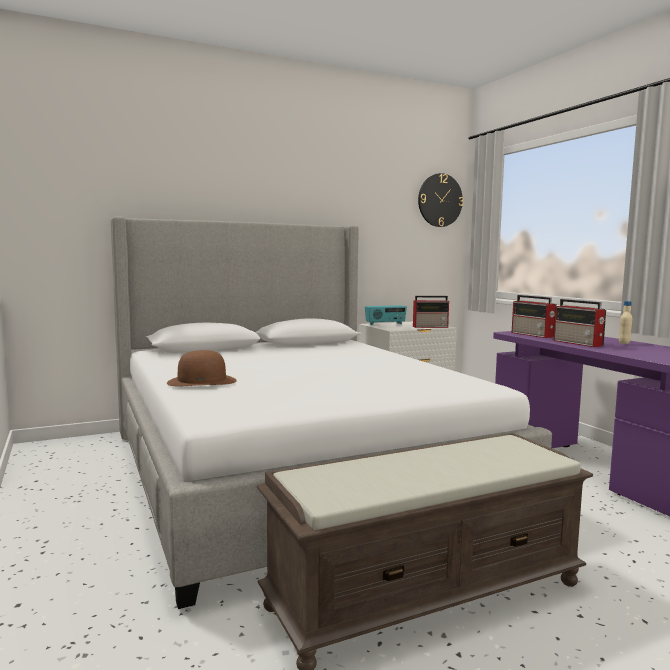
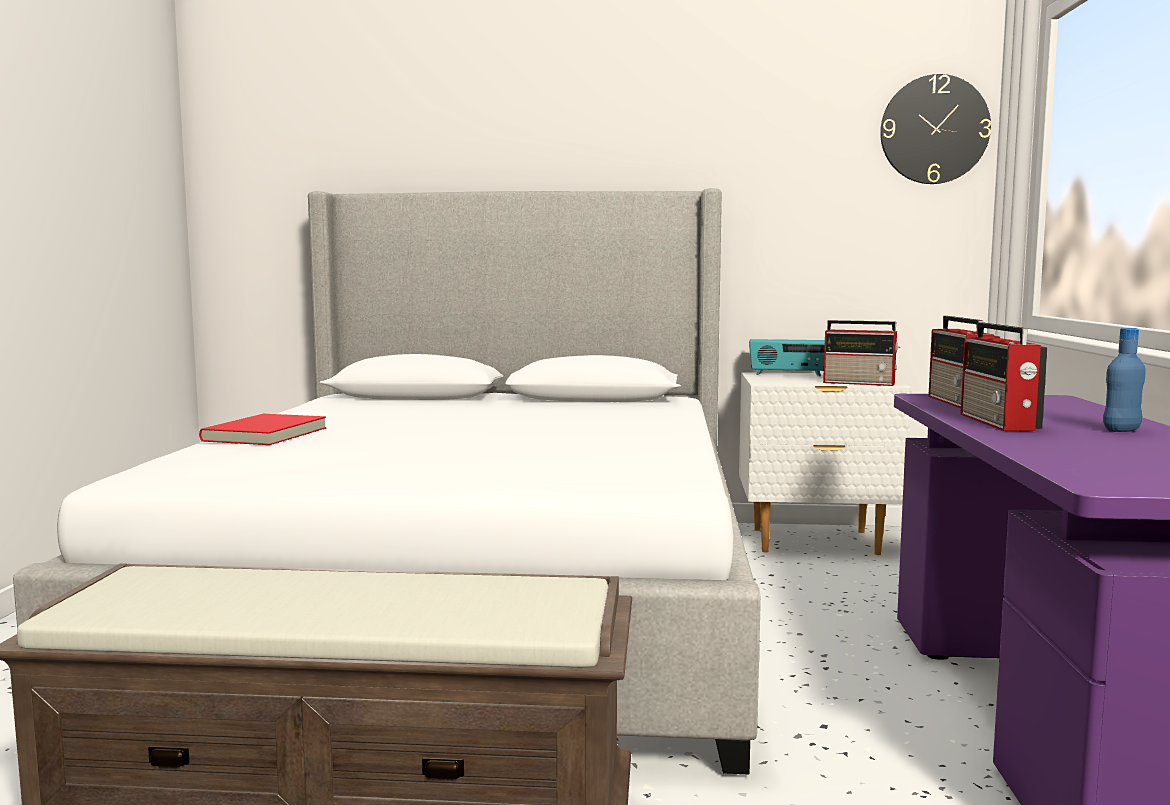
camera: 30 degrees right, 0 degrees up
brown hat [167,350,237,386] -> red book [199,414,326,445]
beige bottle [619,301,632,344] -> blue bottle [1103,328,1146,432]

